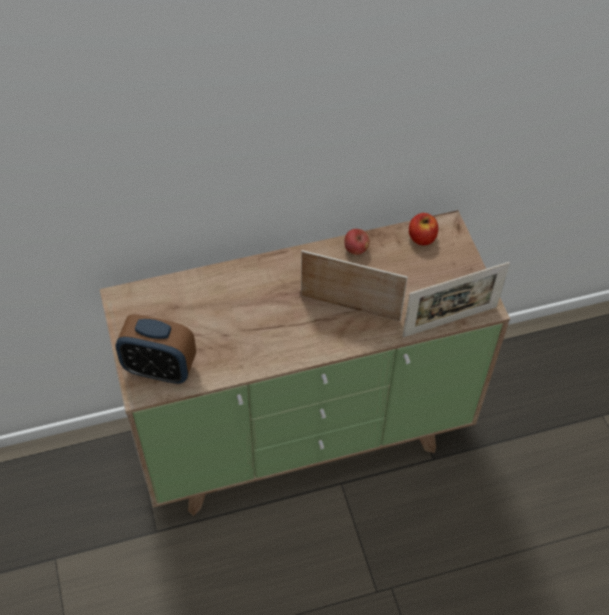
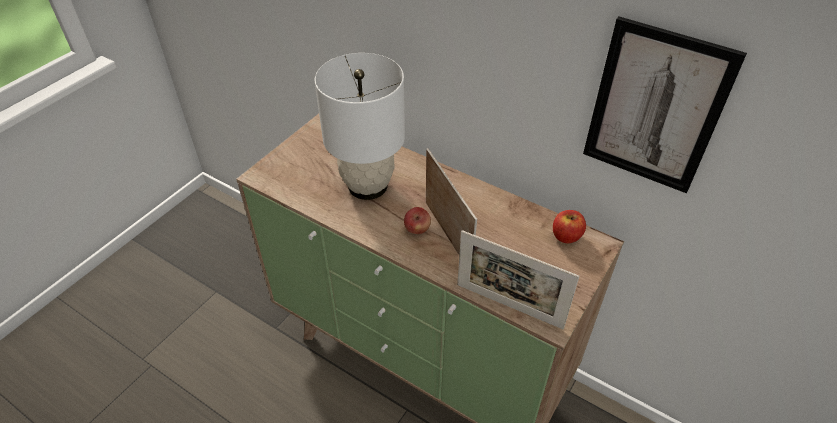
camera: 50 degrees right, 10 degrees down
alarm clock [115,314,196,384] -> none
apple [344,229,370,255] -> apple moved to [404,207,431,234]
none -> white table lamp [315,53,405,200]
none -> picture [583,16,747,193]

